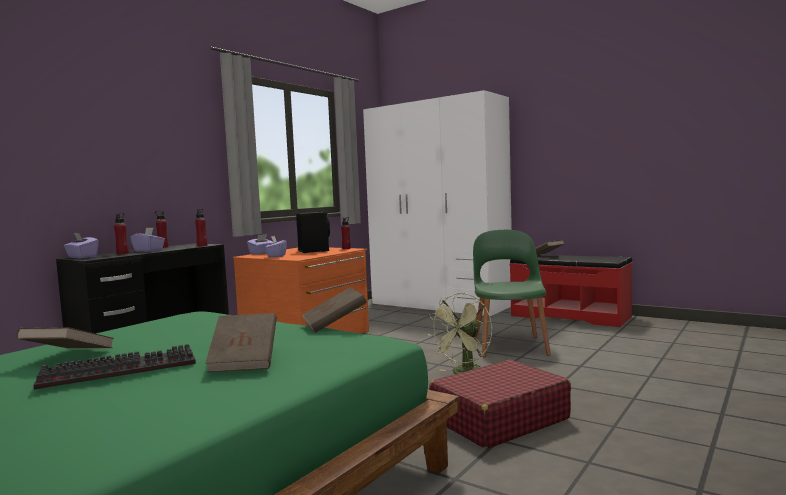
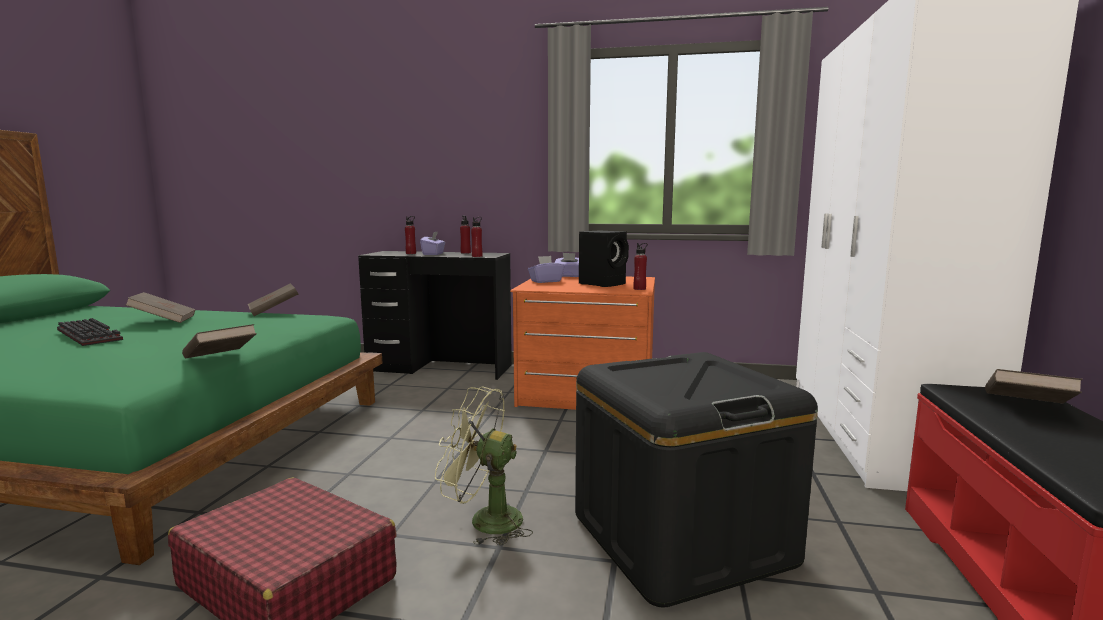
camera: 65 degrees right, 5 degrees up
purple tissue box [64,232,99,259] -> none
brown book [205,313,277,372] -> brown book moved to [248,283,298,316]
green chair [473,230,551,357] -> black storage box [575,352,818,607]

